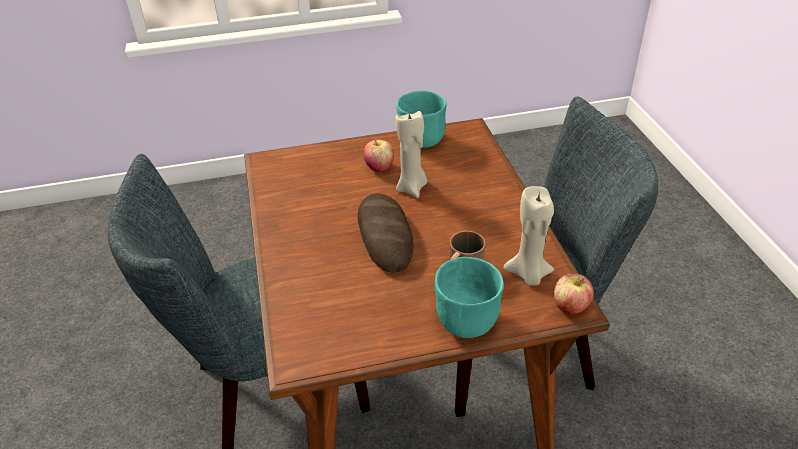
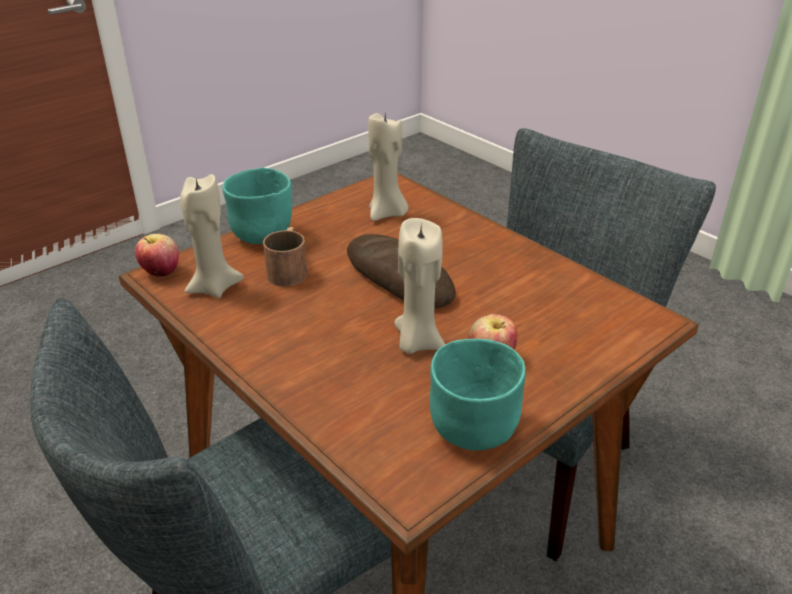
camera: 150 degrees right, 5 degrees down
none -> beige candle [368,113,408,221]

